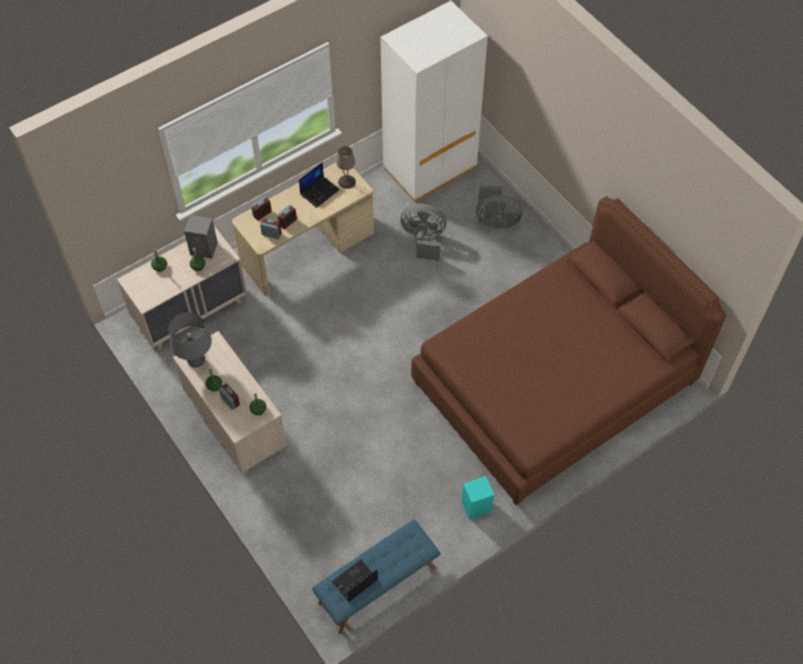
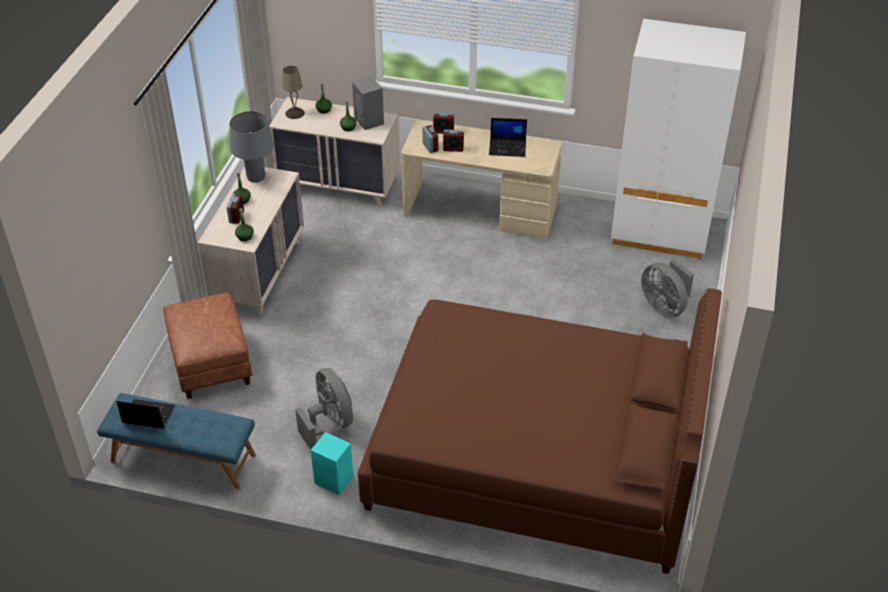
camera: 50 degrees right, 15 degrees down
beige table lamp [336,146,356,189] -> beige table lamp moved to [282,66,305,119]
grey fan [400,204,447,261] -> grey fan moved to [295,367,353,450]
none -> brown ottoman [163,292,253,399]

